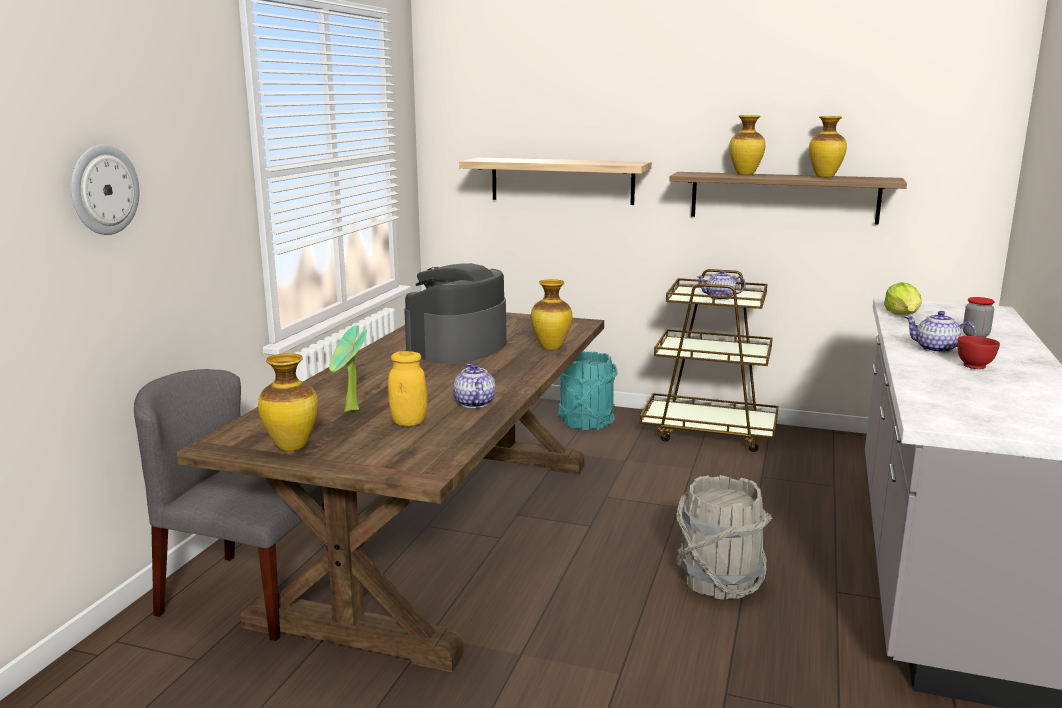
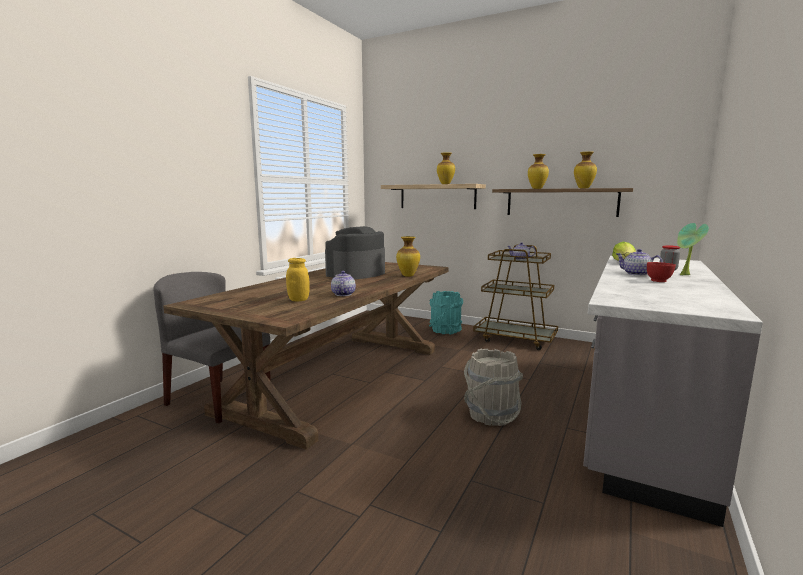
camera: 10 degrees right, 5 degrees down
wall clock [71,144,139,235] -> none
vase [258,353,318,451] -> vase moved to [437,152,455,184]
potted plant [329,325,367,412] -> potted plant moved to [677,223,709,275]

